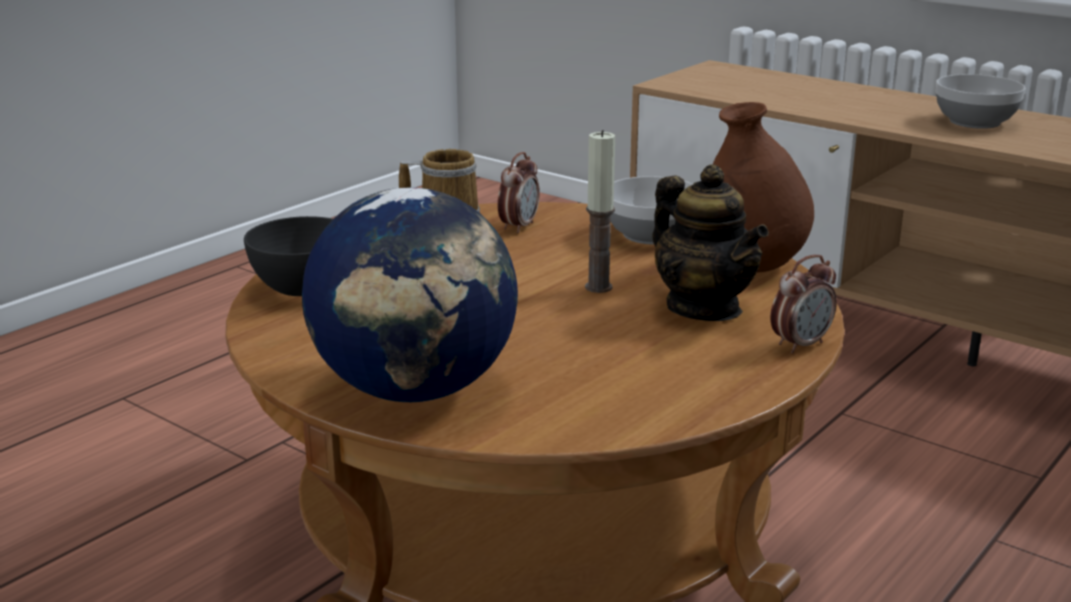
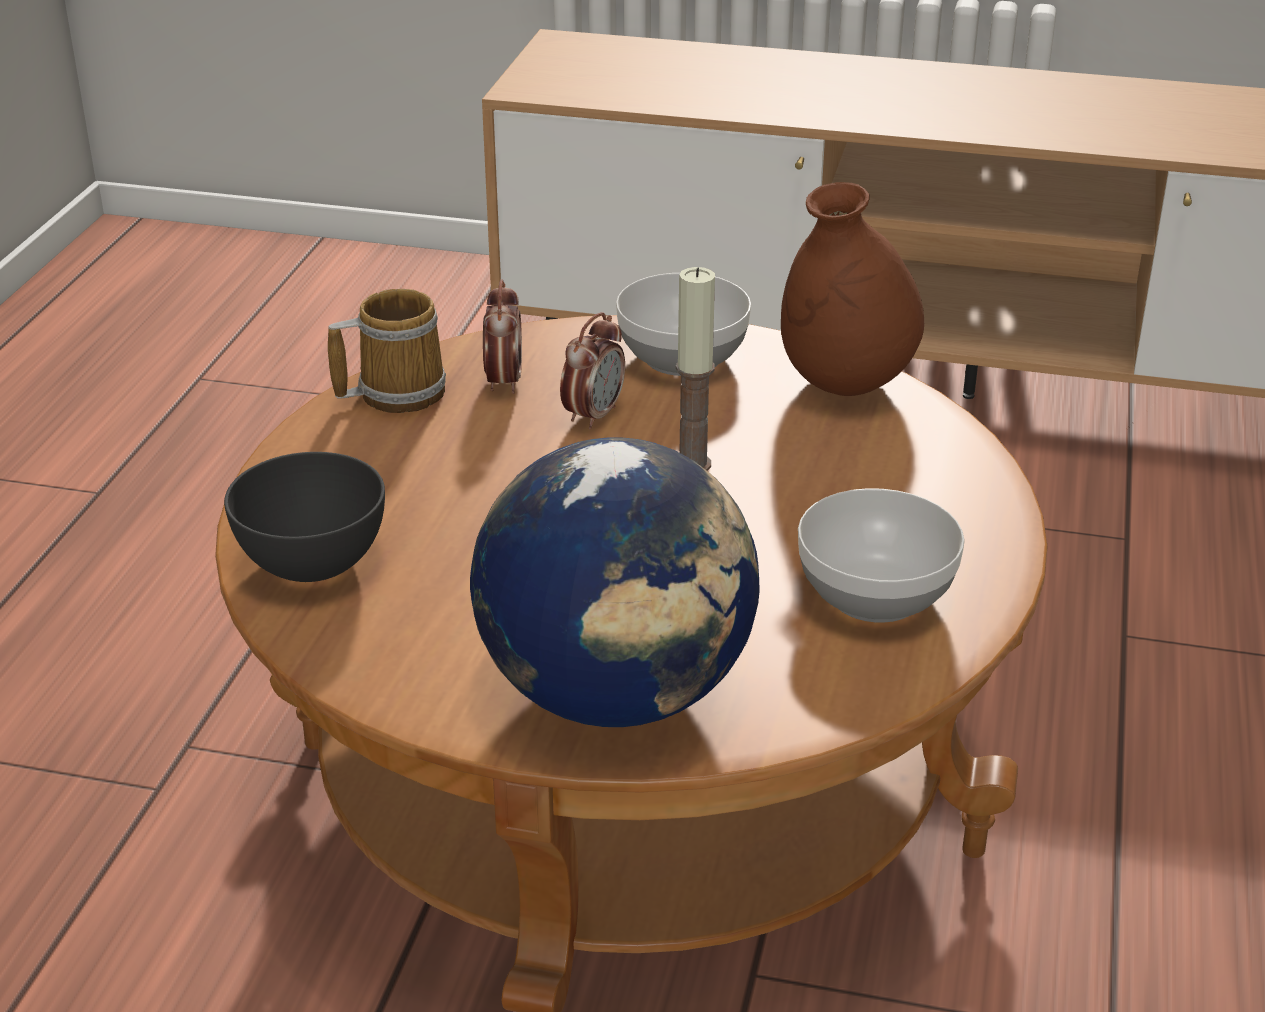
camera: 25 degrees left, 10 degrees up
teapot [653,164,769,321] -> none
alarm clock [770,255,837,354] -> alarm clock moved to [560,312,625,430]
bowl [936,74,1026,129] -> bowl moved to [798,488,965,623]

